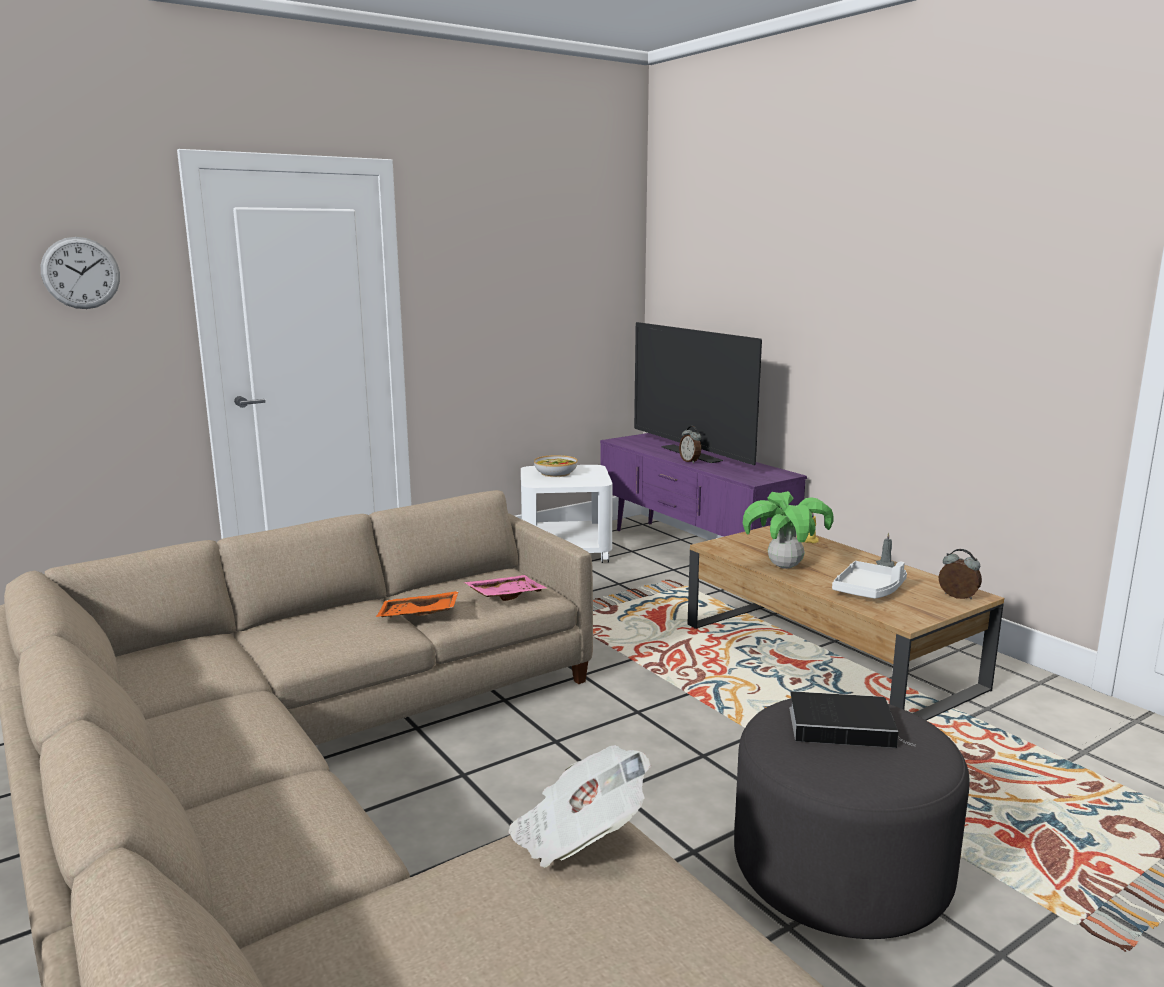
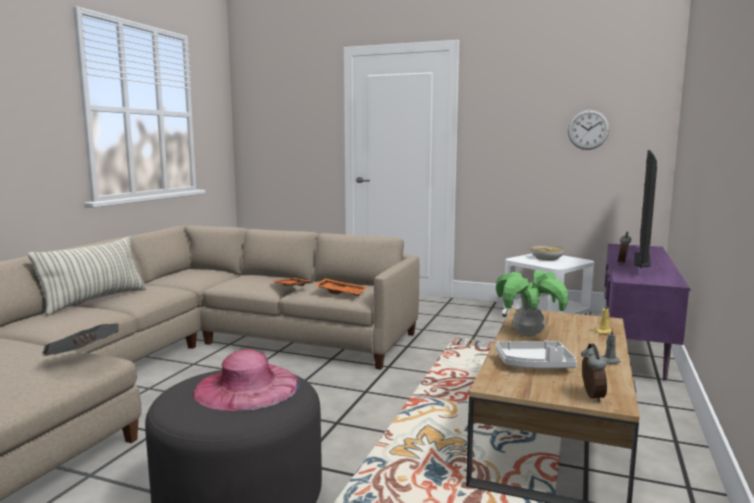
camera: 55 degrees right, 5 degrees down
wall clock [41,237,120,309] -> wall clock moved to [568,110,610,150]
pink tray [464,575,548,601] -> orange tray [315,278,367,296]
book [789,691,916,748] -> pink hat [193,349,300,411]
none -> pillow [28,236,147,316]

